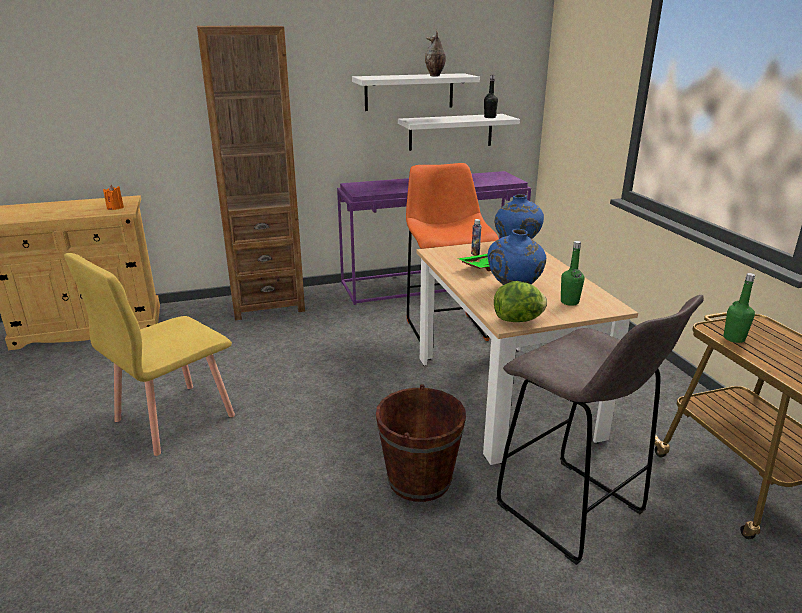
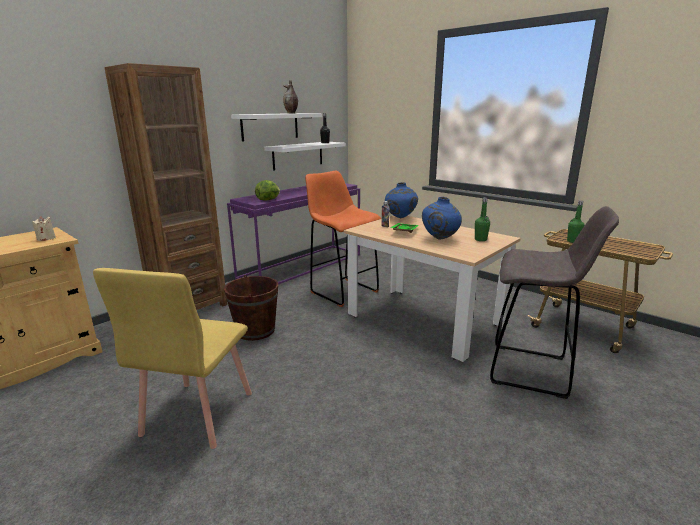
camera: 30 degrees left, 5 degrees down
orange candle [103,185,124,210] -> beige candle [32,216,56,241]
brown bucket [376,384,466,502] -> brown bucket moved to [224,275,278,341]
lettuce [494,281,547,322] -> lettuce moved to [255,180,280,200]

